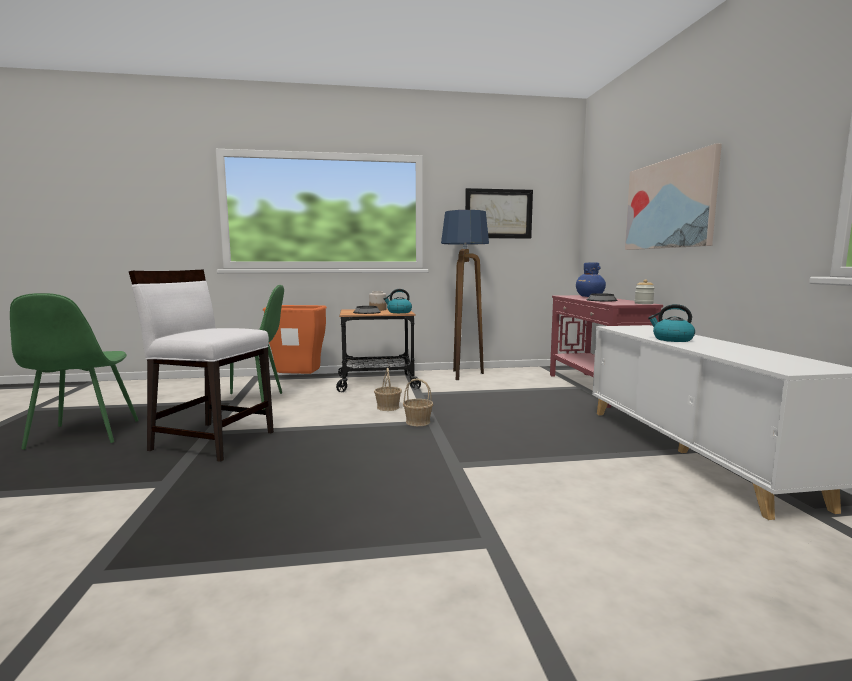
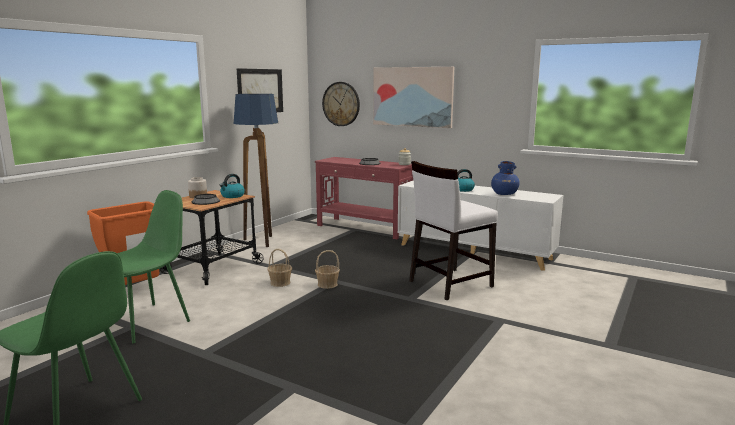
camera: 50 degrees left, 5 degrees up
white chair [129,270,274,462] -> white chair moved to [409,161,498,300]
blue vase [576,262,606,297] -> blue vase moved to [491,161,520,195]
none -> wall clock [322,82,360,126]

